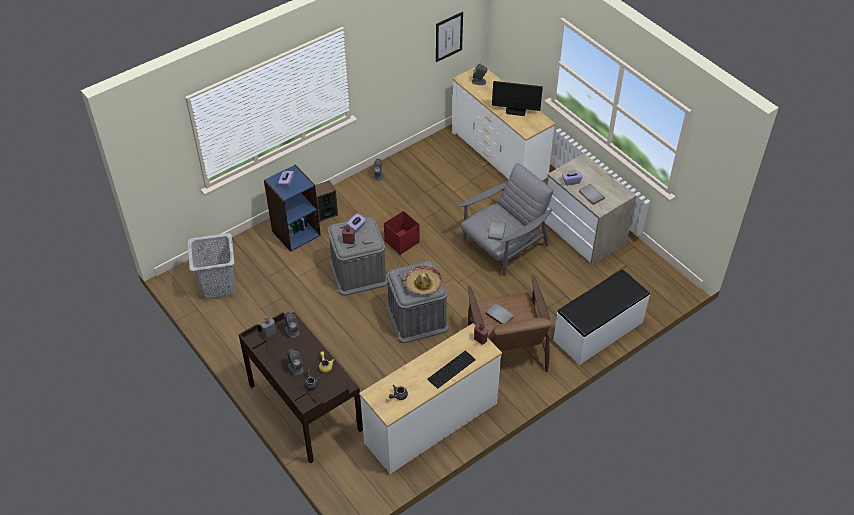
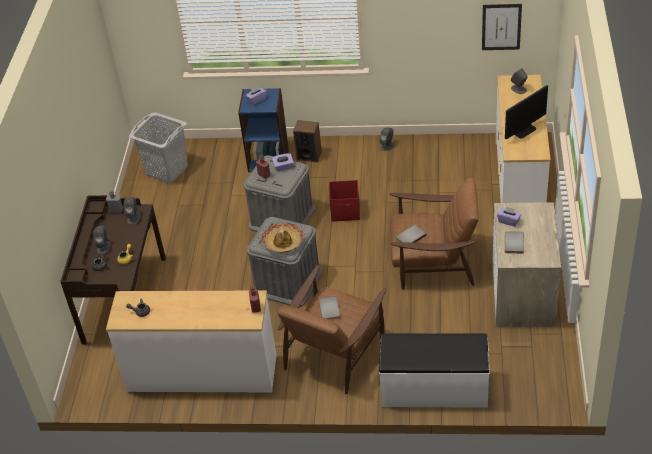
camera: 45 degrees right, 5 degrees down
keyboard [427,351,476,389] -> none
grey armchair [459,163,553,276] -> brown armchair [389,178,479,290]
monitor [492,81,543,116] -> monitor turned 90 degrees counterclockwise [505,85,548,139]

